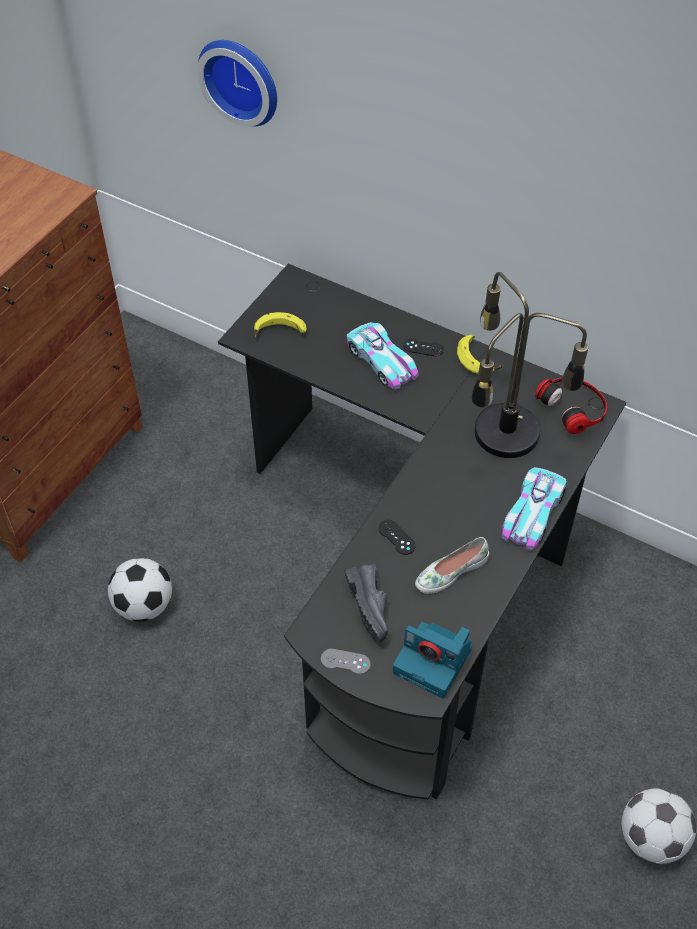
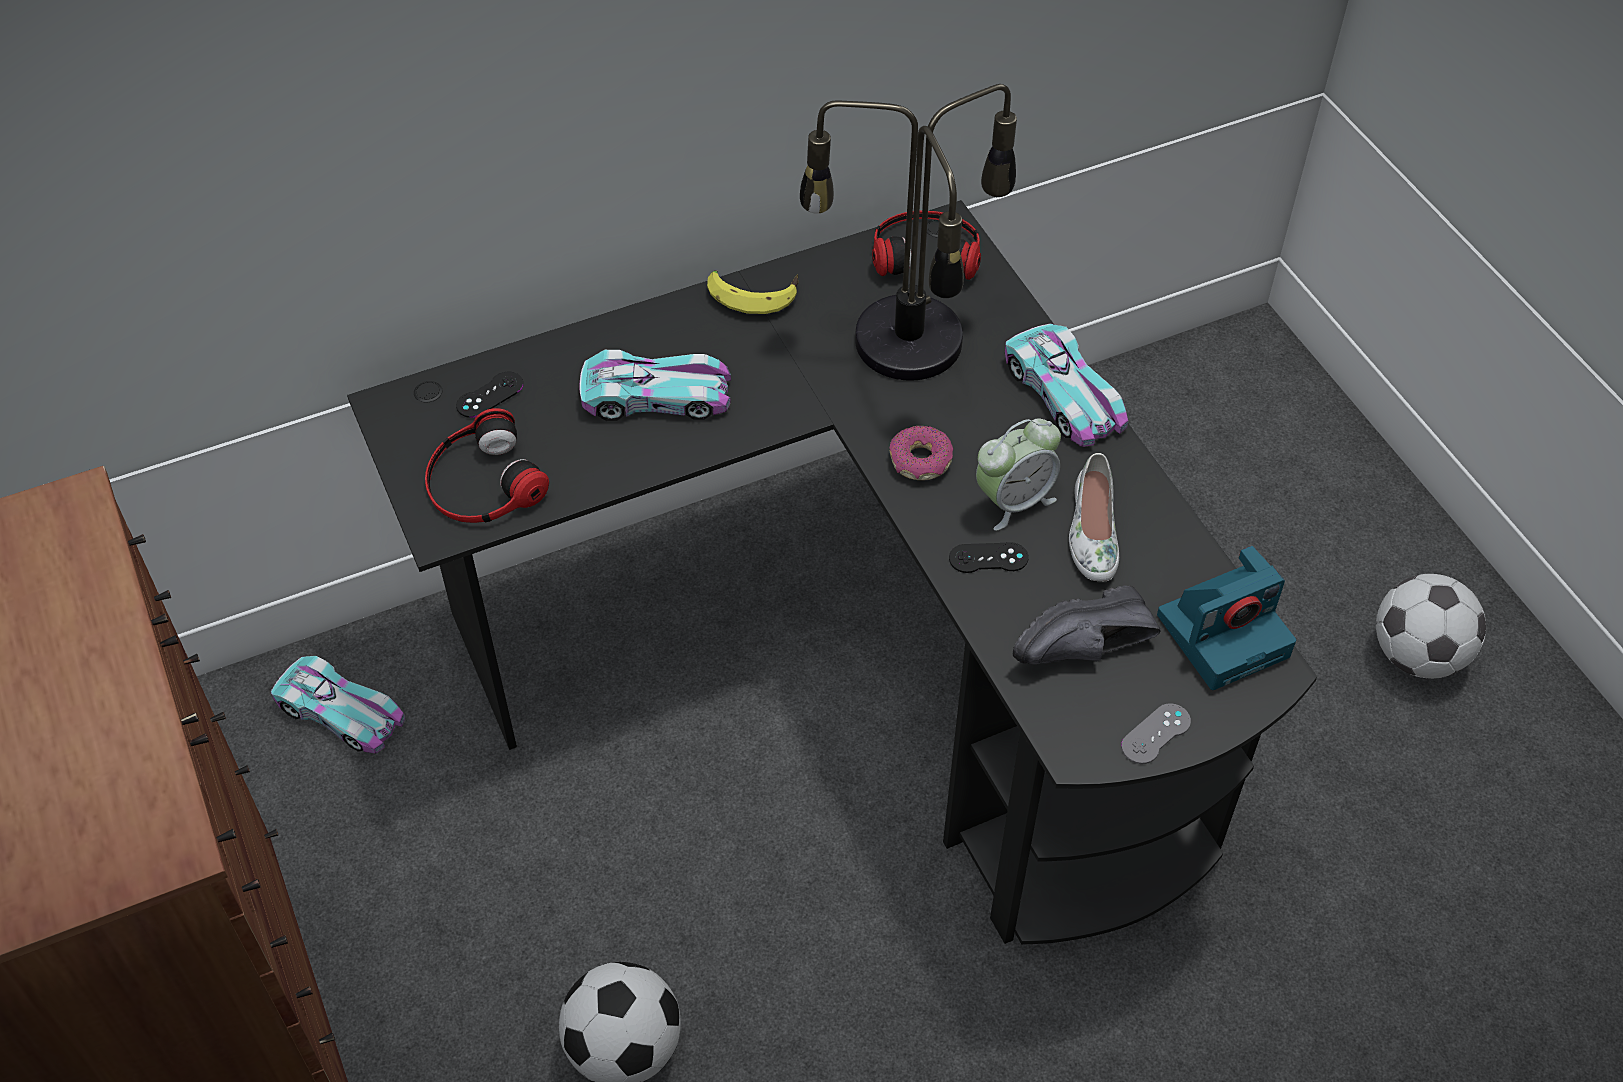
camera: 55 degrees left, 0 degrees up
wall clock [197,40,277,127] -> none
banana [254,312,307,338] -> headphones [425,408,549,523]
black shoe [344,564,388,642] -> black shoe turned 135 degrees clockwise [1013,585,1161,665]
black game controller [403,338,444,356] -> black game controller moved to [456,372,523,418]
none -> toy car [271,656,405,754]
none -> donut [889,426,953,480]
none -> alarm clock [976,418,1061,531]

